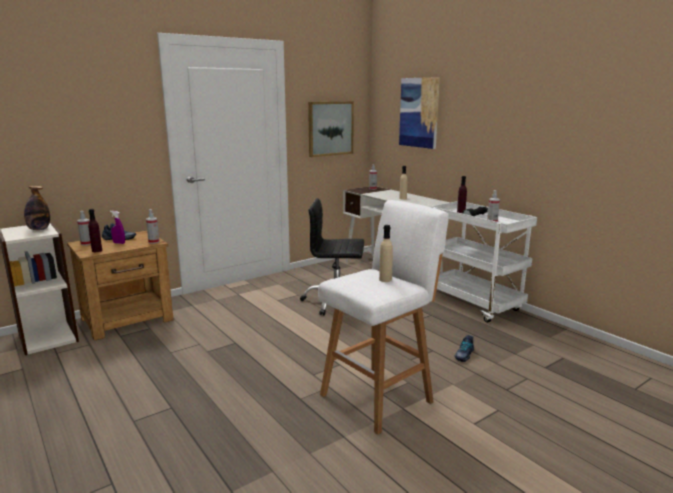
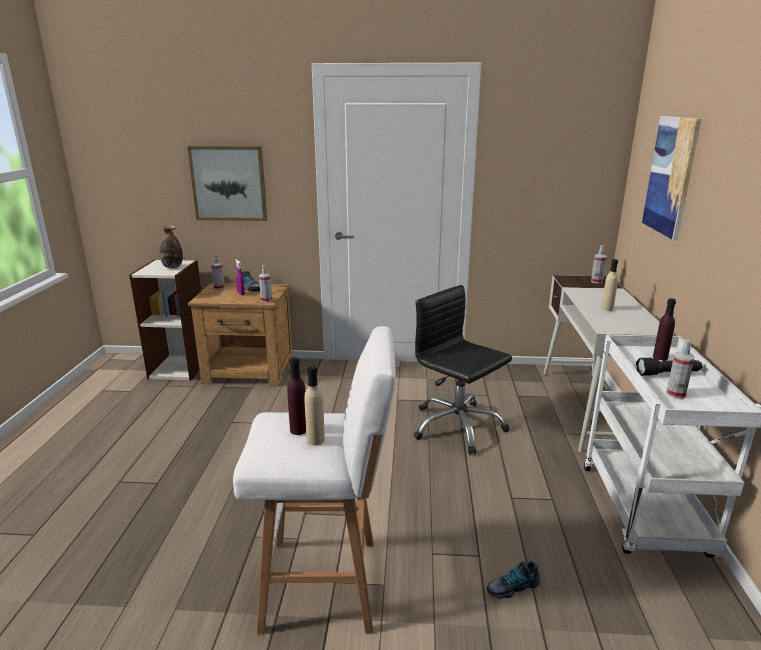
camera: 40 degrees right, 5 degrees up
purple bottle [88,209,102,252] -> purple bottle moved to [287,357,306,435]
picture [308,101,354,157] -> picture moved to [187,146,267,221]

